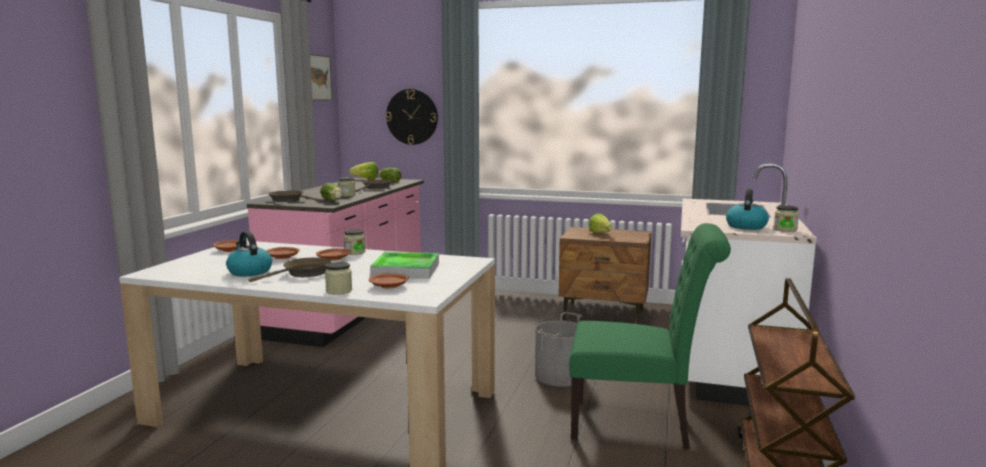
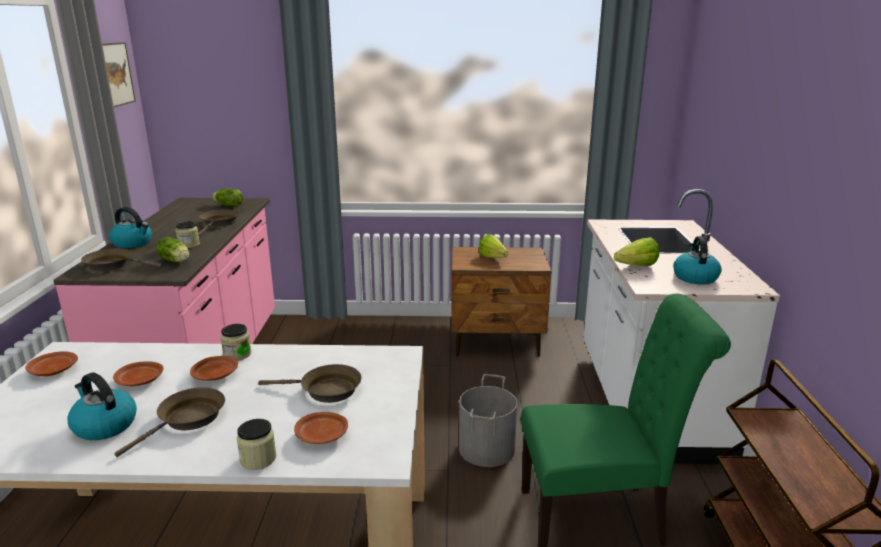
camera: 15 degrees left, 10 degrees up
lettuce [349,162,378,179] -> lettuce moved to [614,237,659,266]
tray [370,252,439,279] -> brown frying pan [258,364,362,403]
wall clock [386,89,438,145] -> none
jar [774,205,799,232] -> none
none -> kettle [109,207,152,248]

